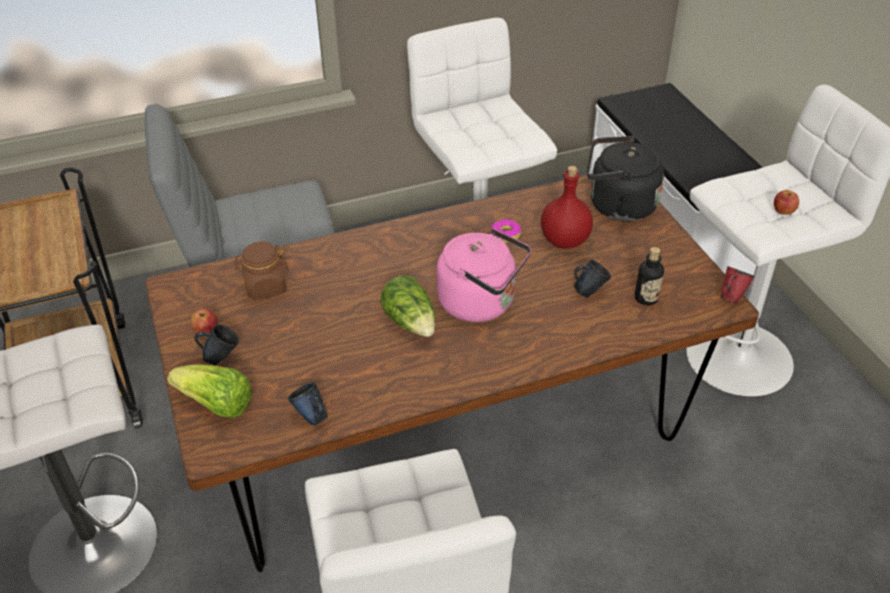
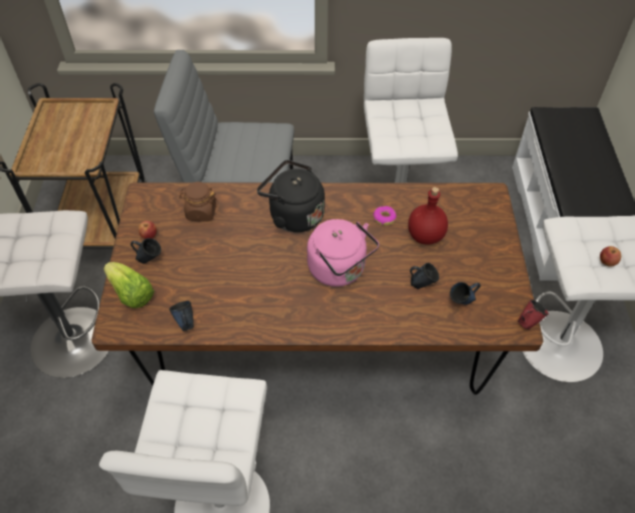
camera: 20 degrees right, 10 degrees up
lettuce [381,276,435,337] -> none
black kettle [587,136,664,221] -> black kettle moved to [257,160,325,233]
bottle [635,247,664,305] -> blue mug [450,282,481,305]

